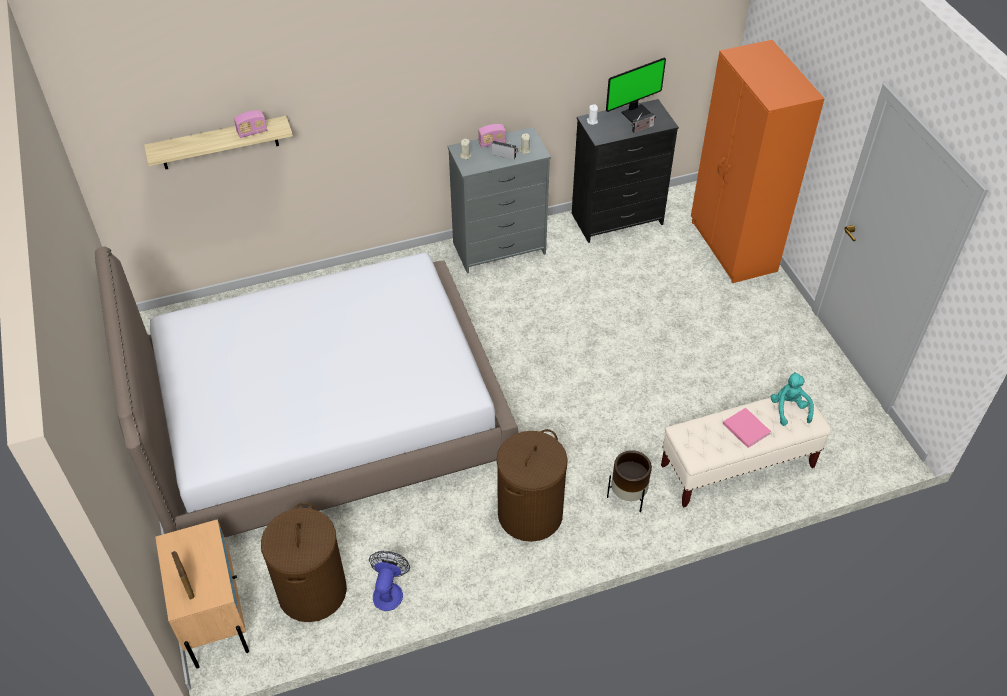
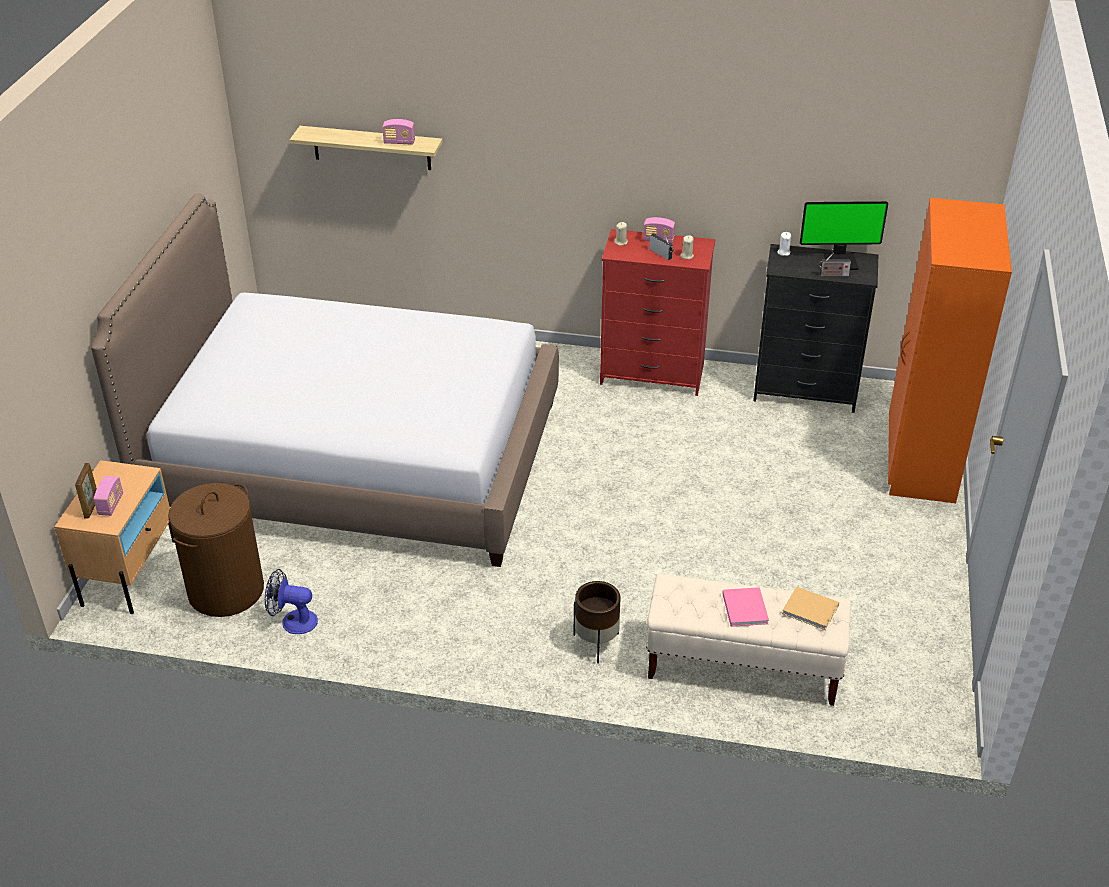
camera: 30 degrees right, 10 degrees down
fan [369,551,410,611] -> fan turned 120 degrees counterclockwise [265,569,318,634]
grey dresser [447,127,551,273] -> red dresser [600,229,715,396]
brown laundry basket [497,429,568,542] -> none
turquoise plush toy [771,372,814,426] -> beige book [782,586,839,630]
none -> radio [94,476,123,516]

